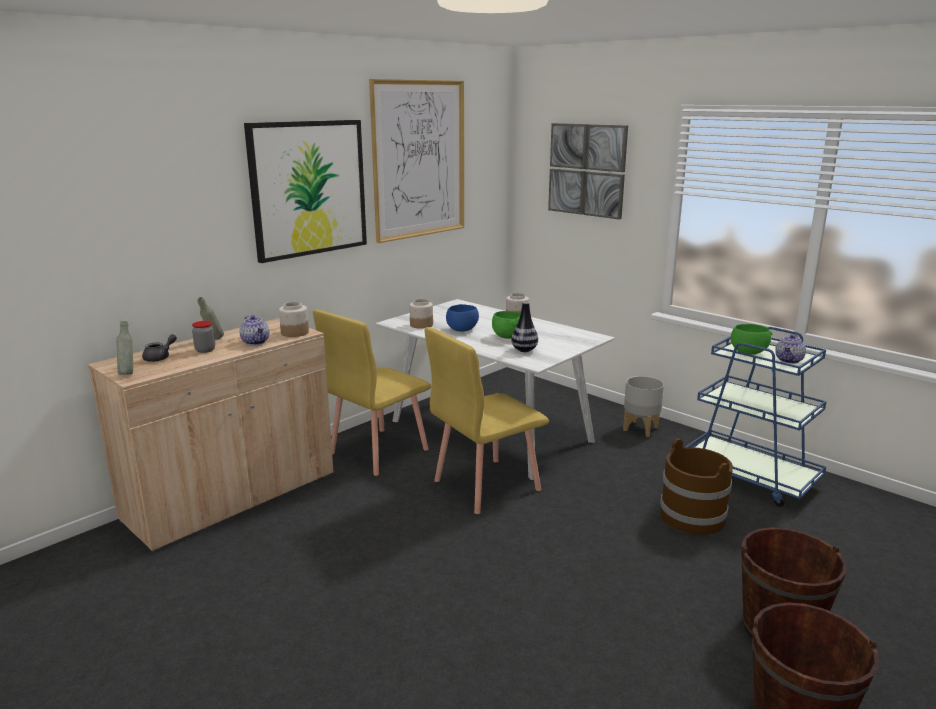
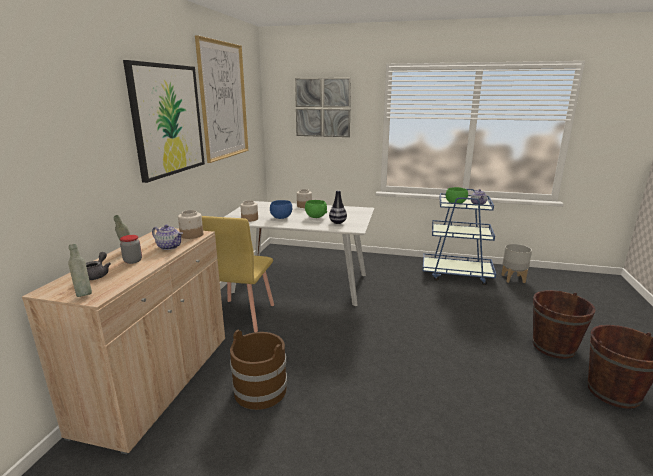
camera: 30 degrees left, 0 degrees up
yellow chair [425,327,549,514] -> none
grey planter [623,376,664,437] -> grey planter moved to [501,244,532,283]
brown bucket [660,438,733,535] -> brown bucket moved to [230,330,287,410]

